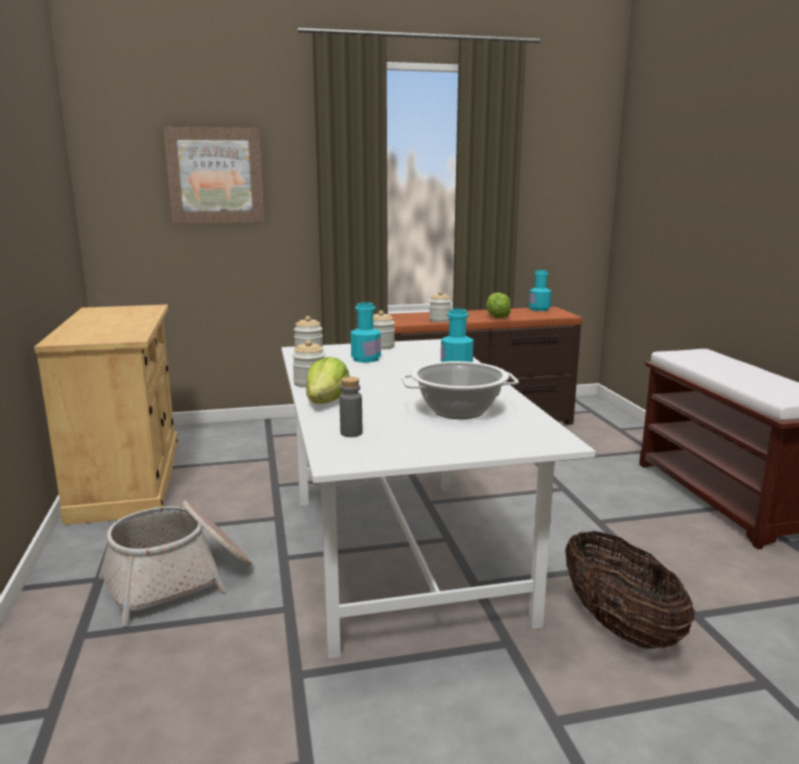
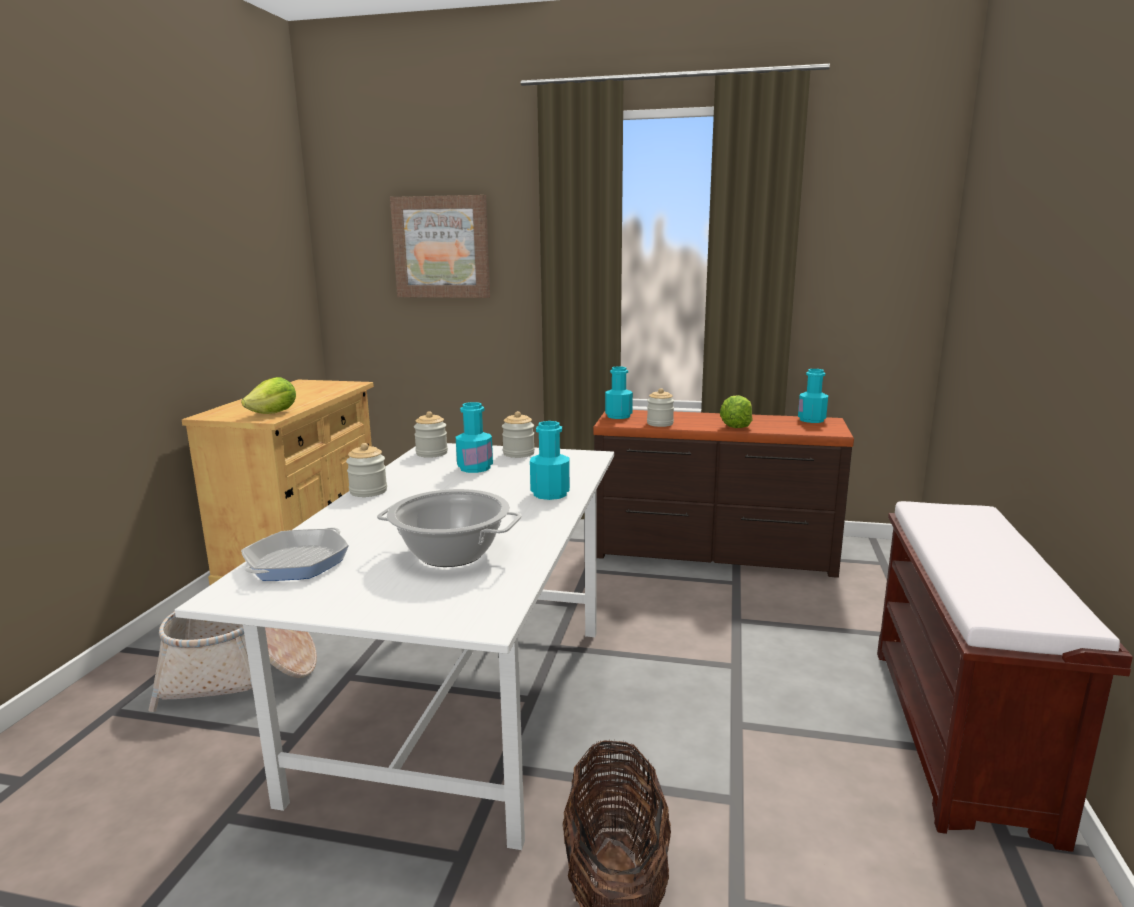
camera: 25 degrees right, 0 degrees up
lettuce [306,357,350,404] -> lettuce moved to [241,377,296,414]
grey bottle [340,377,362,437] -> frying pan [241,527,349,581]
none -> turquoise bottle [605,366,633,419]

